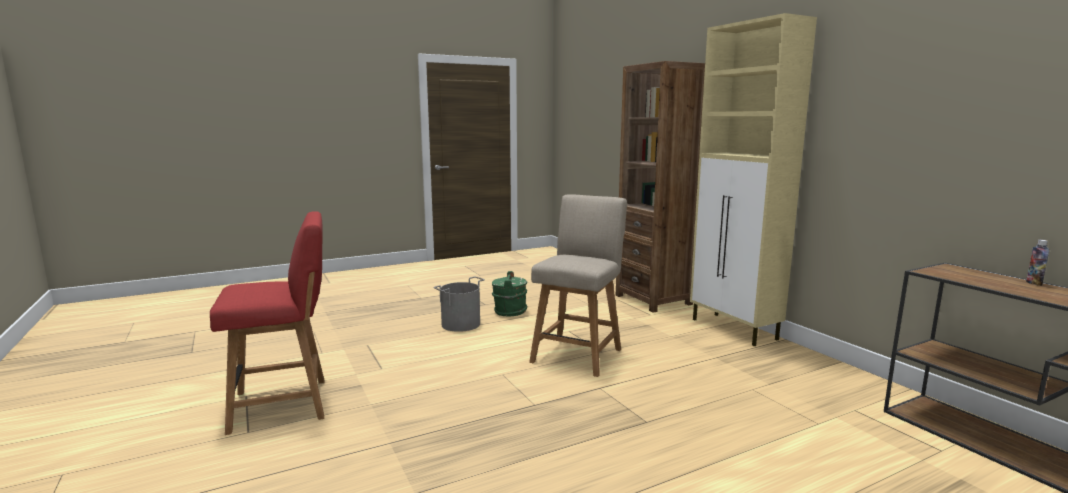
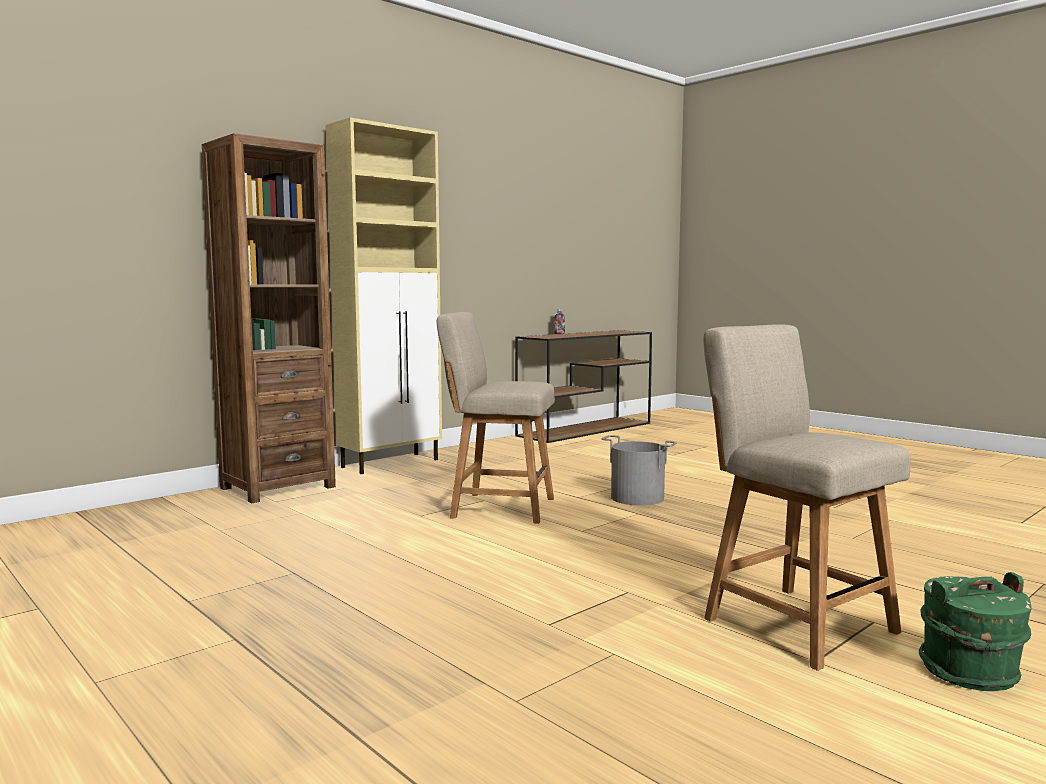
camera: 105 degrees left, 5 degrees down
red chair [210,211,325,435] -> beige chair [703,324,910,671]
grey bucket [433,277,485,332] -> grey bucket moved to [602,435,677,506]
green bucket [492,271,527,317] -> green bucket moved to [919,572,1032,691]

